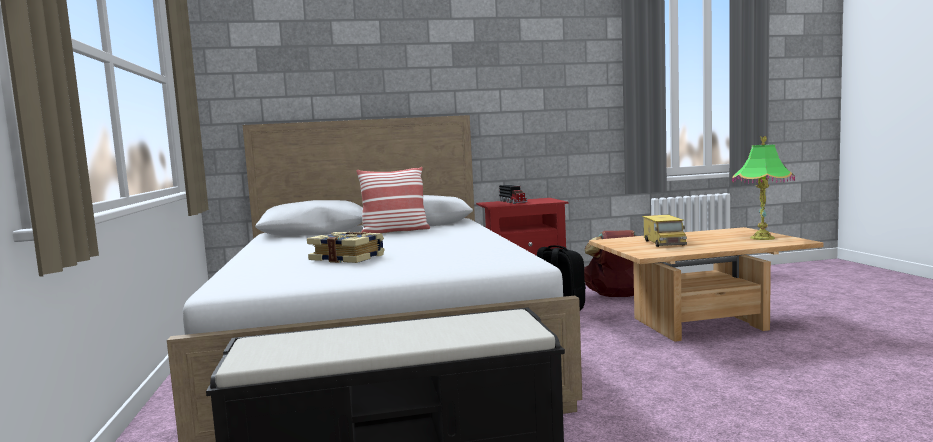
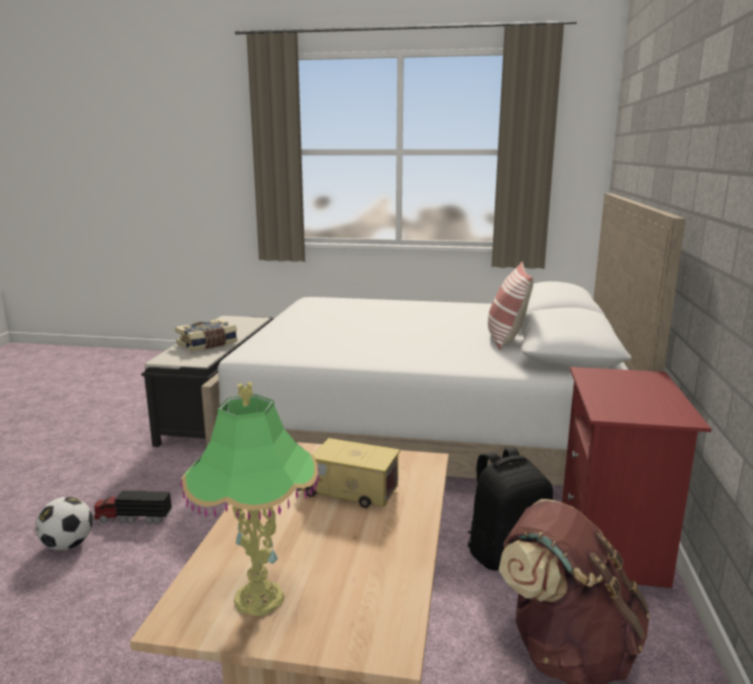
camera: 110 degrees right, 10 degrees up
book [307,231,385,263] -> book moved to [175,319,238,352]
toy truck [499,185,528,204] -> toy truck moved to [92,491,172,524]
none -> football [35,497,93,550]

